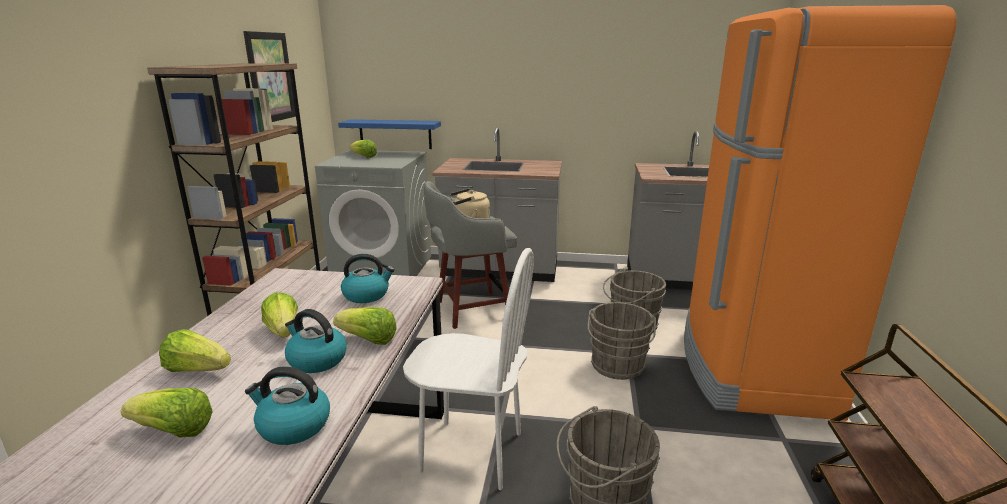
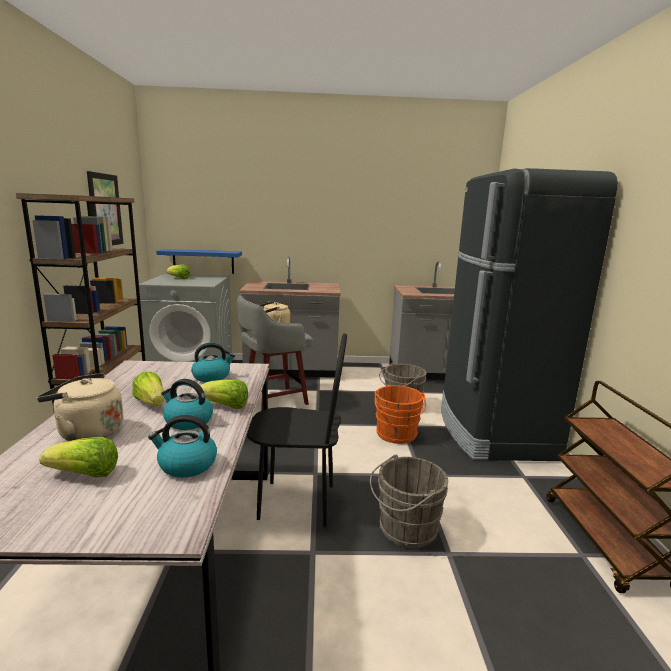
camera: 10 degrees left, 5 degrees down
lettuce [159,329,231,372] -> beige kettle [37,373,124,441]
white chair [403,248,534,490] -> black chair [247,334,347,527]
grey bucket [588,302,656,380] -> orange bucket [375,385,426,444]
orange fridge [684,5,957,421] -> black fridge [441,168,618,461]

